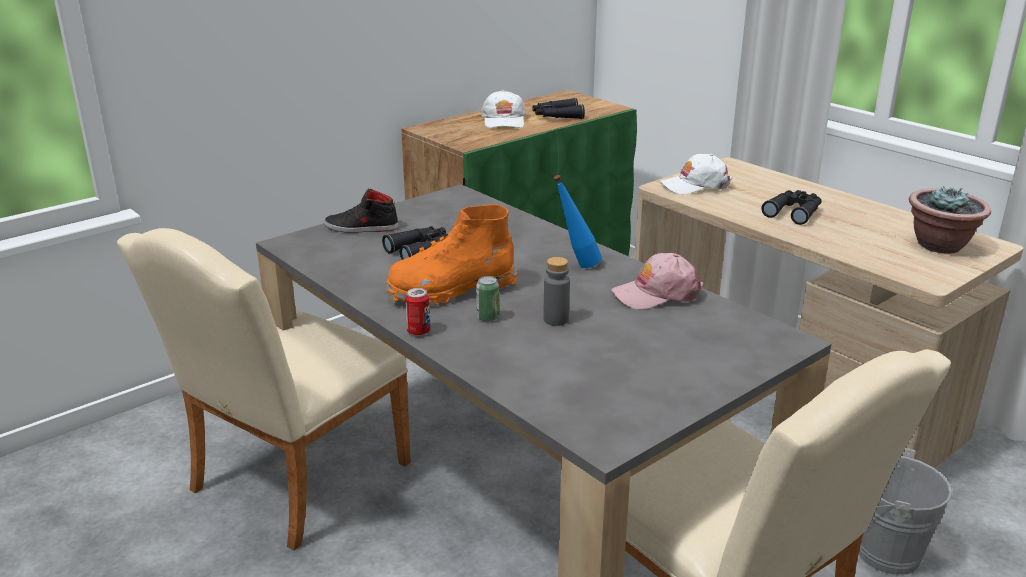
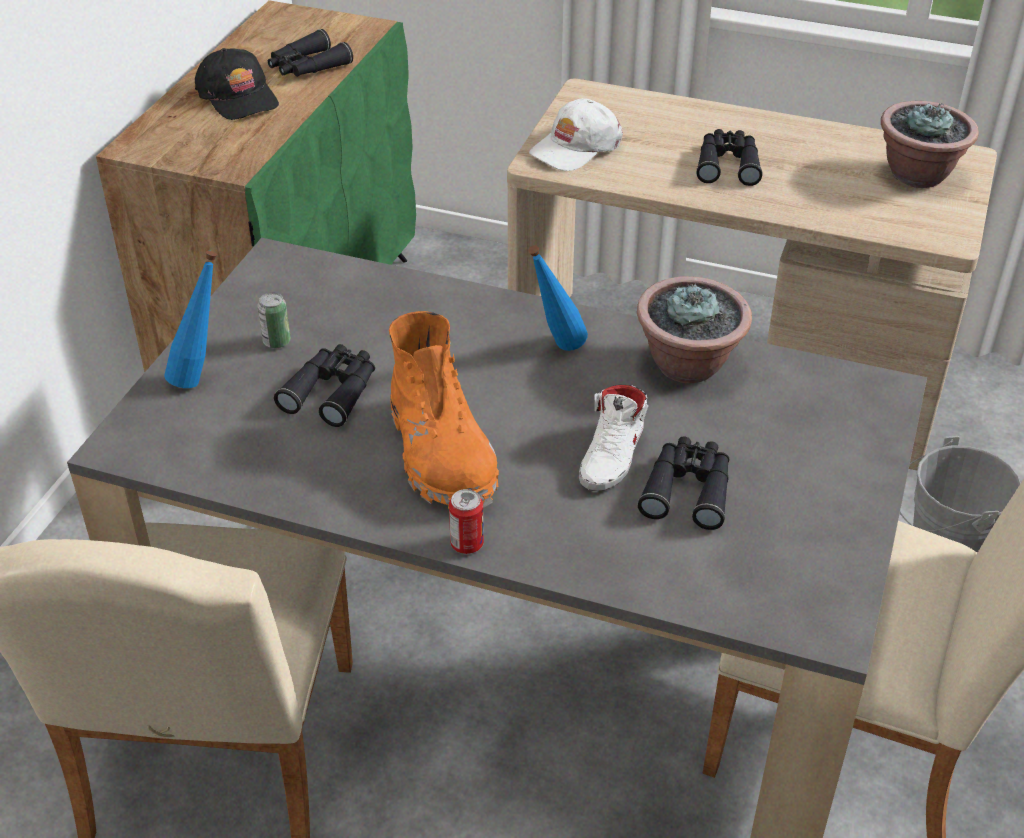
camera: 30 degrees left, 15 degrees up
black shoe [324,189,399,233] -> blue bottle [164,251,217,388]
orange boot [386,204,517,307] -> orange boot turned 60 degrees counterclockwise [389,311,499,509]
can [476,276,499,322] -> can moved to [257,292,291,348]
white cap [481,90,526,128] -> black cap [195,48,279,120]
grey bottle [544,257,570,326] -> white shoe [579,384,648,491]
pink cap [611,253,704,310] -> potted plant [637,276,752,383]
none -> black binoculars [638,436,729,530]

